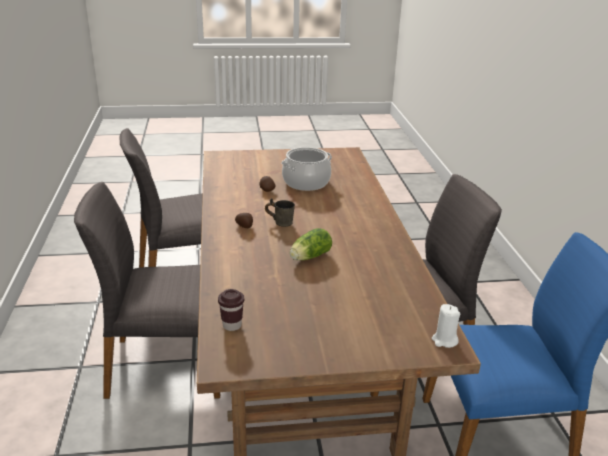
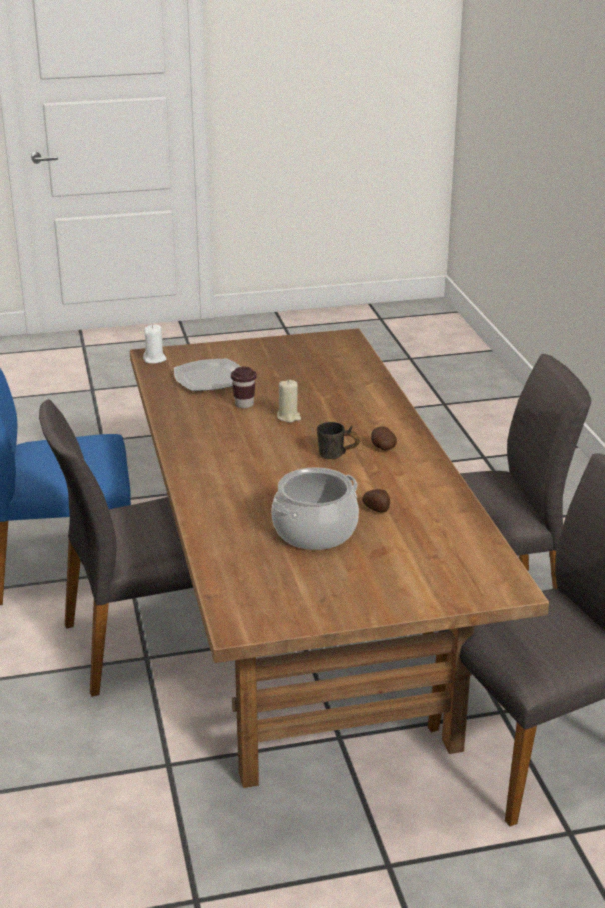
camera: 175 degrees right, 0 degrees up
brown cup [218,289,244,331] -> brown cup moved to [231,367,256,408]
lettuce [290,228,332,260] -> beige candle [277,379,301,423]
none -> plate [174,359,241,391]

